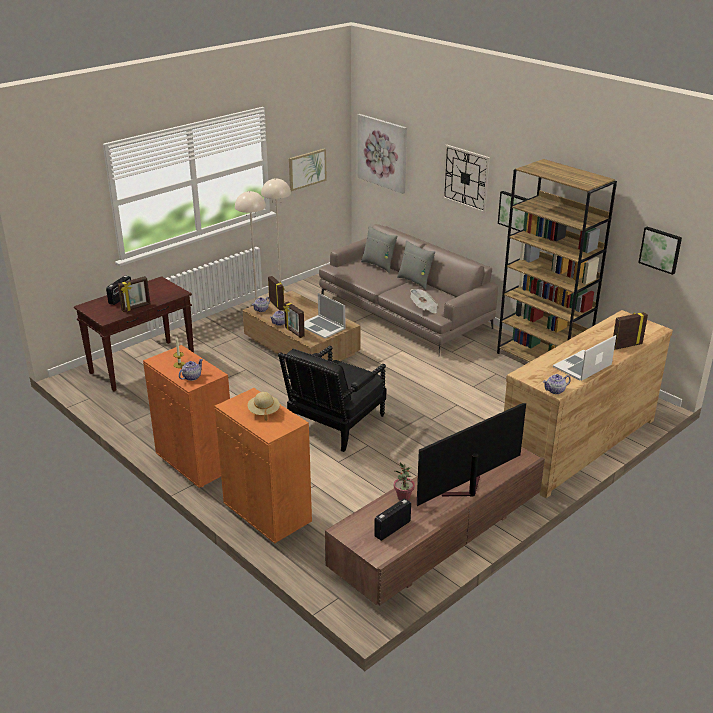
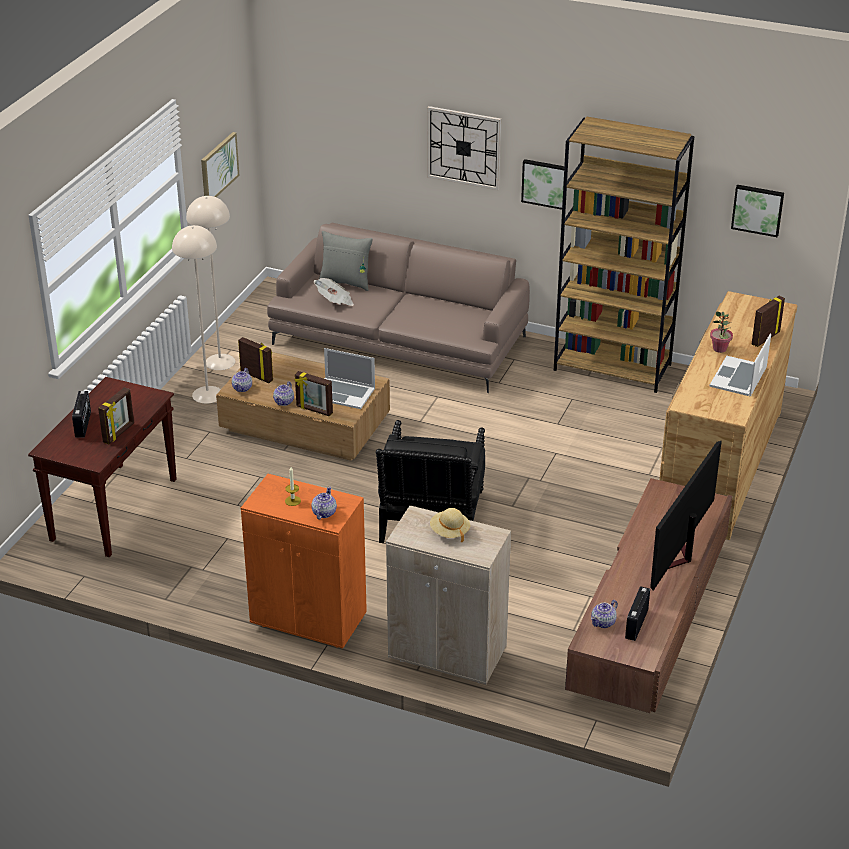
camera: 25 degrees left, 5 degrees up
orange cabinet [214,388,312,544] -> beige cabinet [386,505,511,685]
picture [357,114,407,194] -> none
potted plant [394,463,415,501] -> potted plant moved to [710,312,733,353]
grey pillow [397,240,435,290] -> none
newspaper [410,289,438,314] -> newspaper moved to [314,278,354,306]
teapot [543,374,571,394] -> teapot moved to [591,600,618,628]

